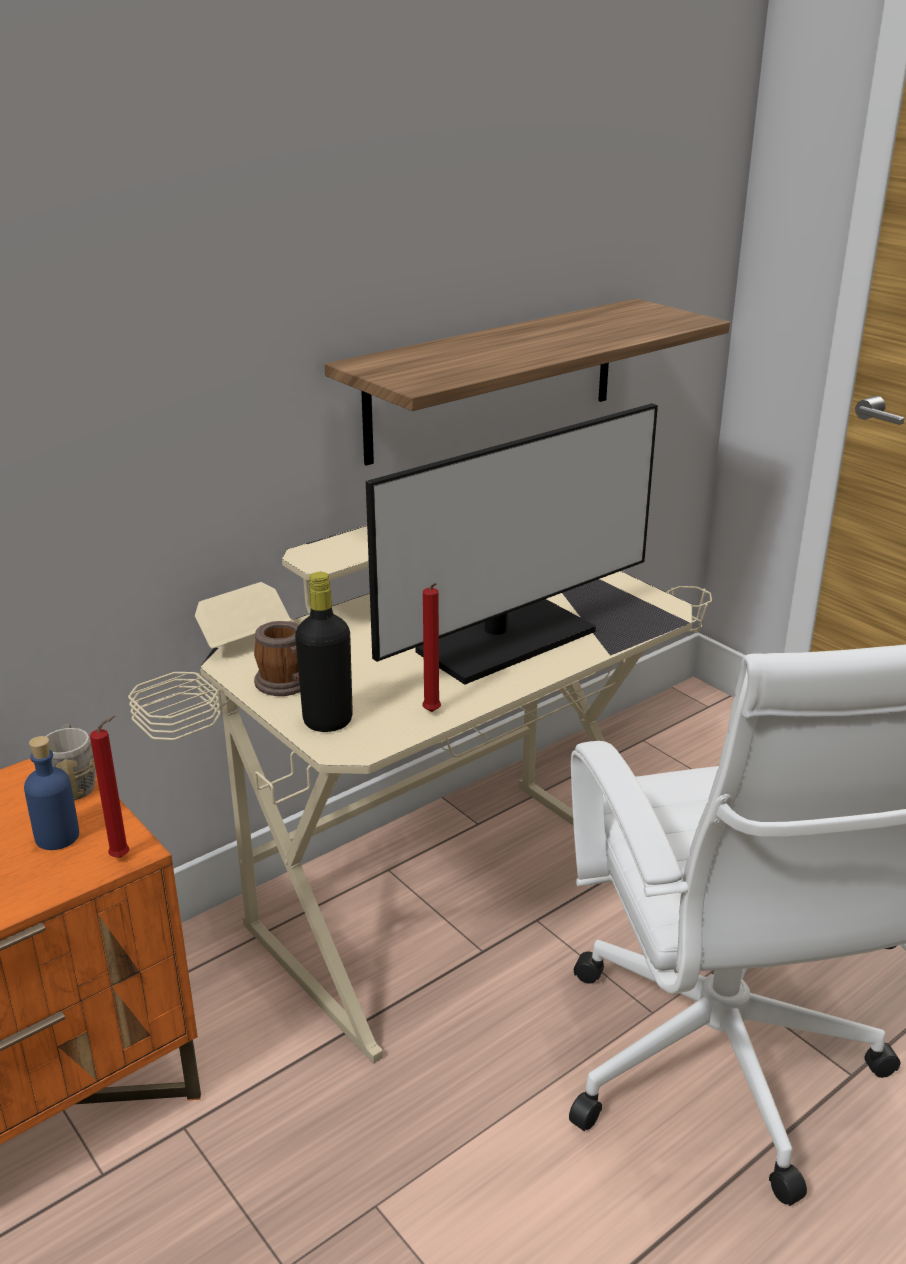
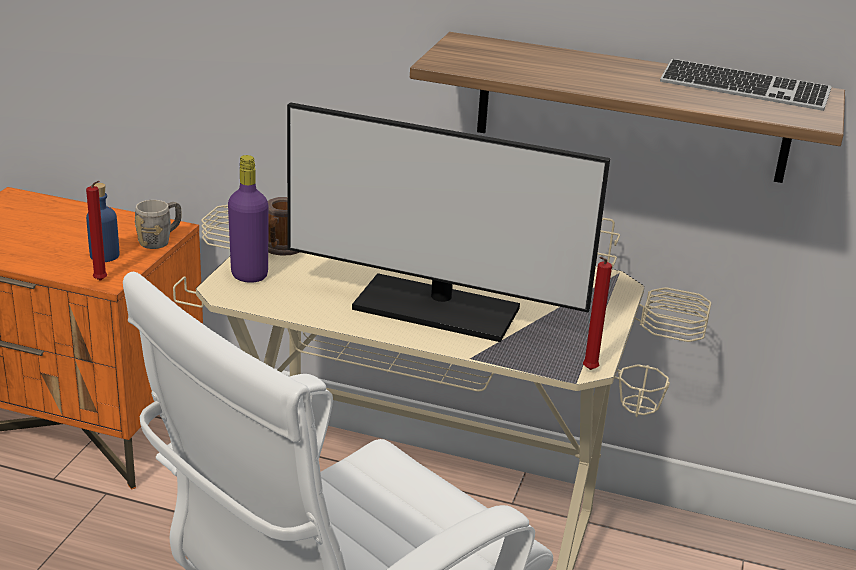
camera: 55 degrees right, 0 degrees up
black bottle [295,572,353,732] -> purple bottle [228,155,269,283]
red candle [423,583,441,712] -> red candle moved to [583,257,612,370]
none -> keyboard [660,59,832,111]

